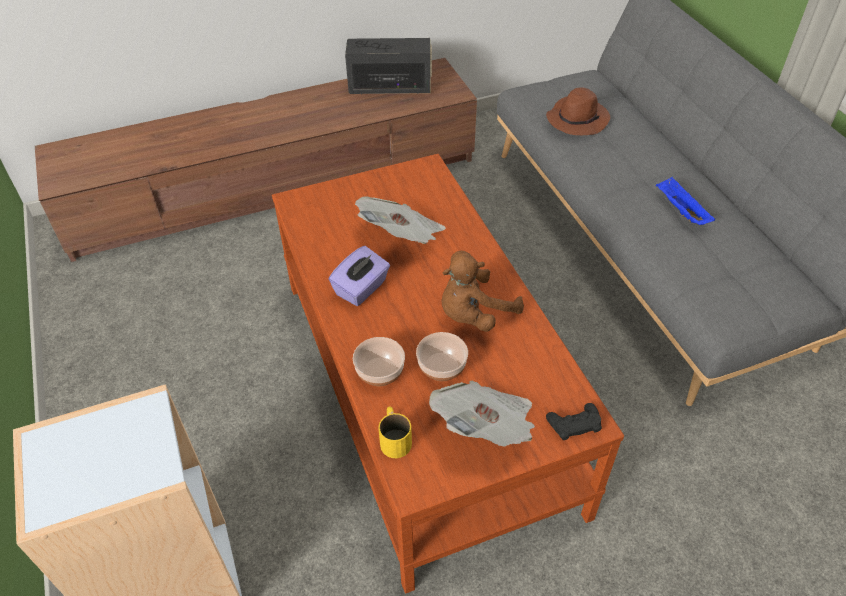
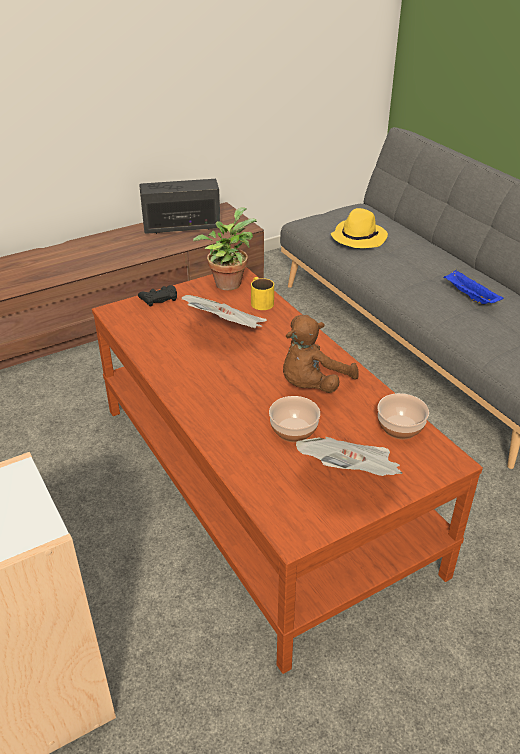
camera: 10 degrees left, 10 degrees down
purple tissue box [329,246,390,306] -> none
bowl [353,337,405,386] -> bowl moved to [377,393,429,440]
yellow mug [378,407,412,458] -> yellow mug moved to [251,277,274,310]
brown hat [546,87,610,135] -> yellow hat [331,208,388,248]
black game controller [546,403,602,440] -> black game controller moved to [138,285,177,307]
none -> potted plant [193,207,257,290]

